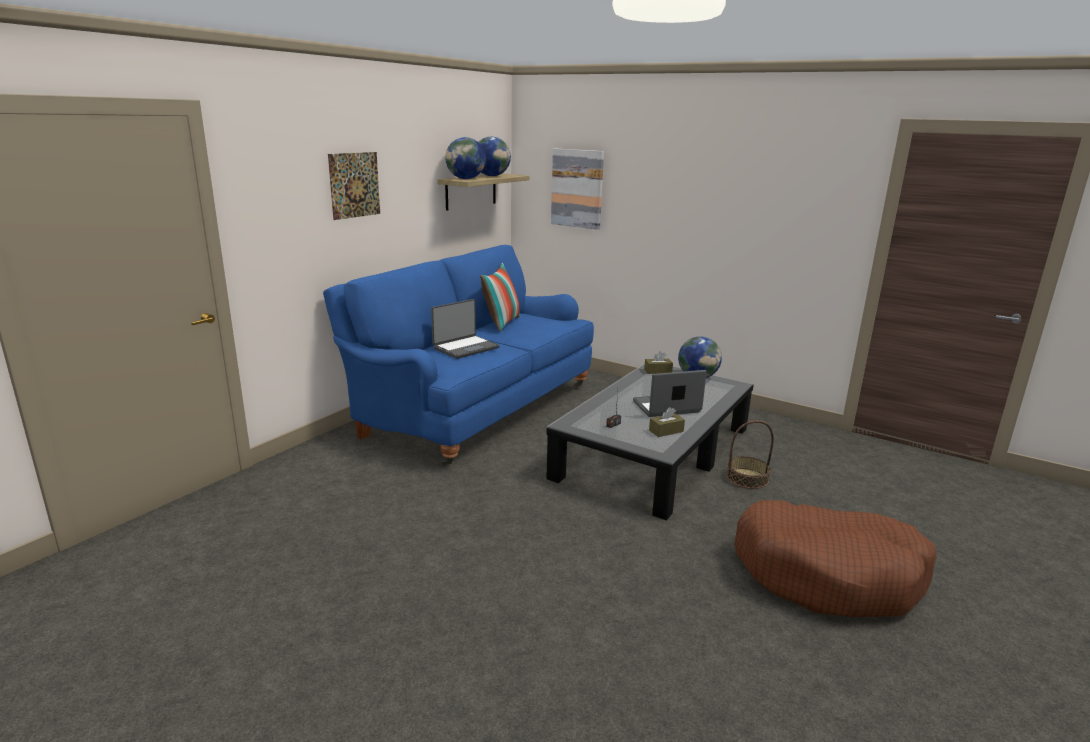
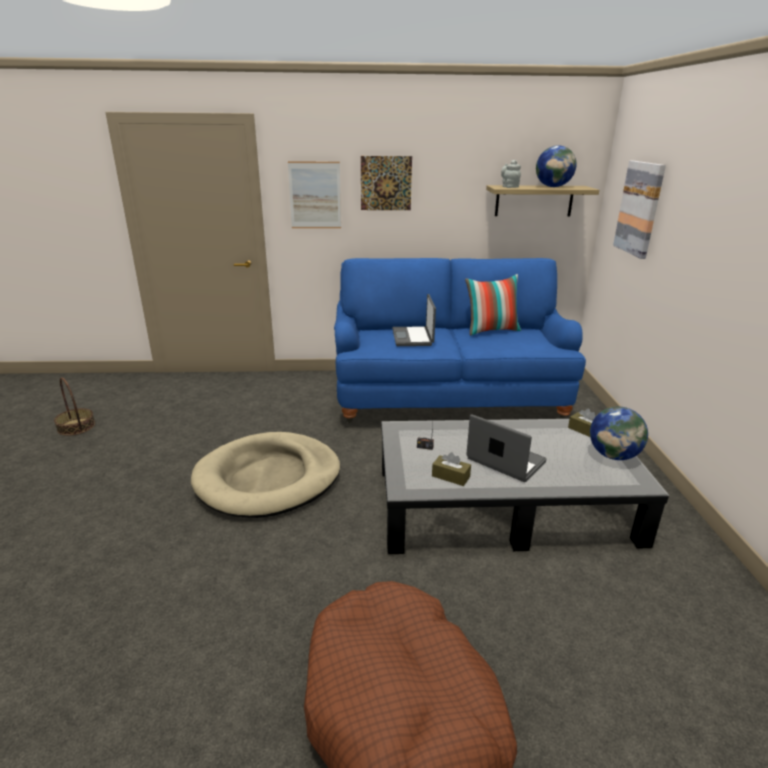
camera: 55 degrees right, 5 degrees up
laptop [431,299,499,359] -> laptop turned 75 degrees clockwise [392,294,436,346]
globe [445,137,486,179] -> grey teapot [501,160,521,188]
basket [726,420,774,489] -> basket moved to [54,378,95,436]
none -> beige dog bed [191,432,340,518]
none -> picture [288,161,341,228]

